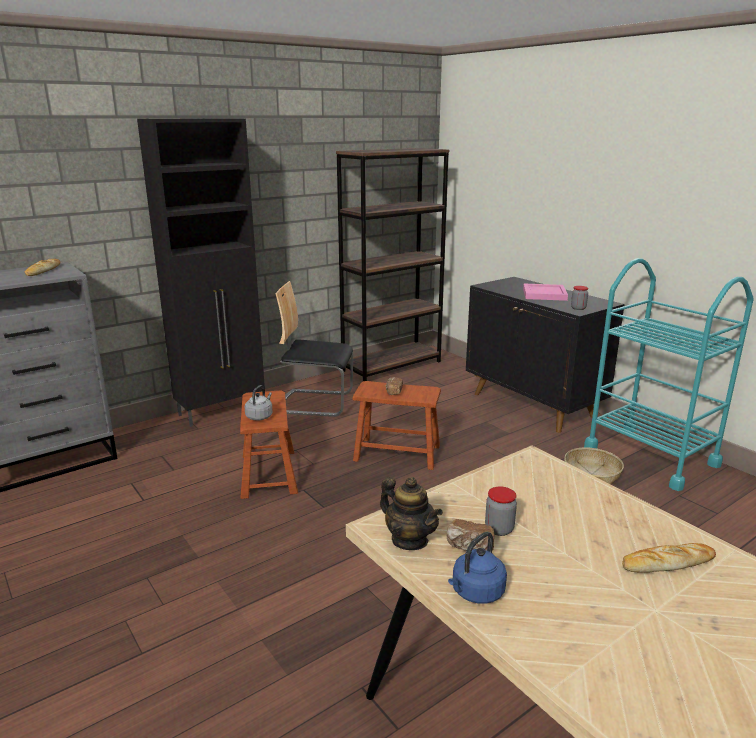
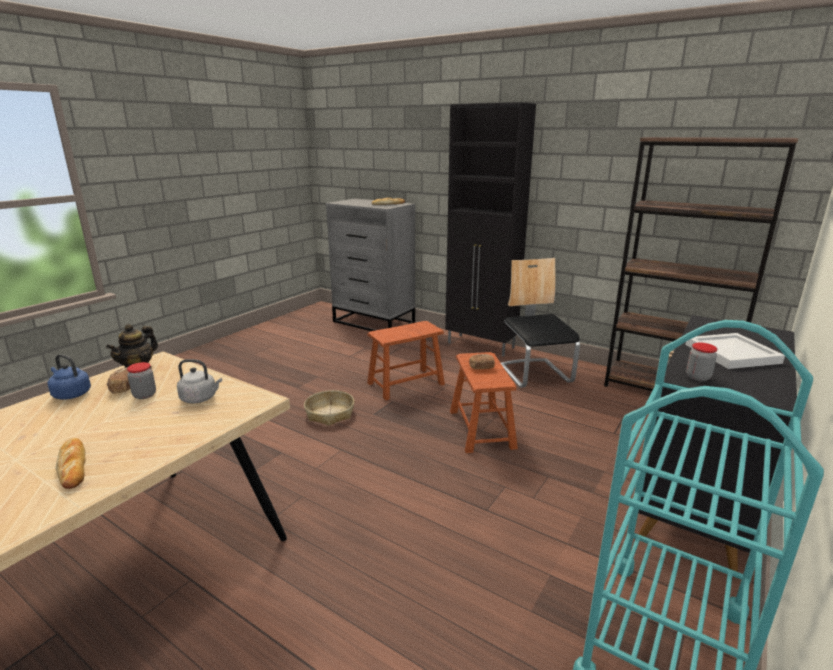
camera: 70 degrees right, 0 degrees up
grey kettle [245,385,273,421] -> grey kettle moved to [177,359,222,404]
pink tray [523,284,568,301] -> white tray [685,333,785,369]
basket [564,447,624,484] -> basket moved to [304,390,355,426]

